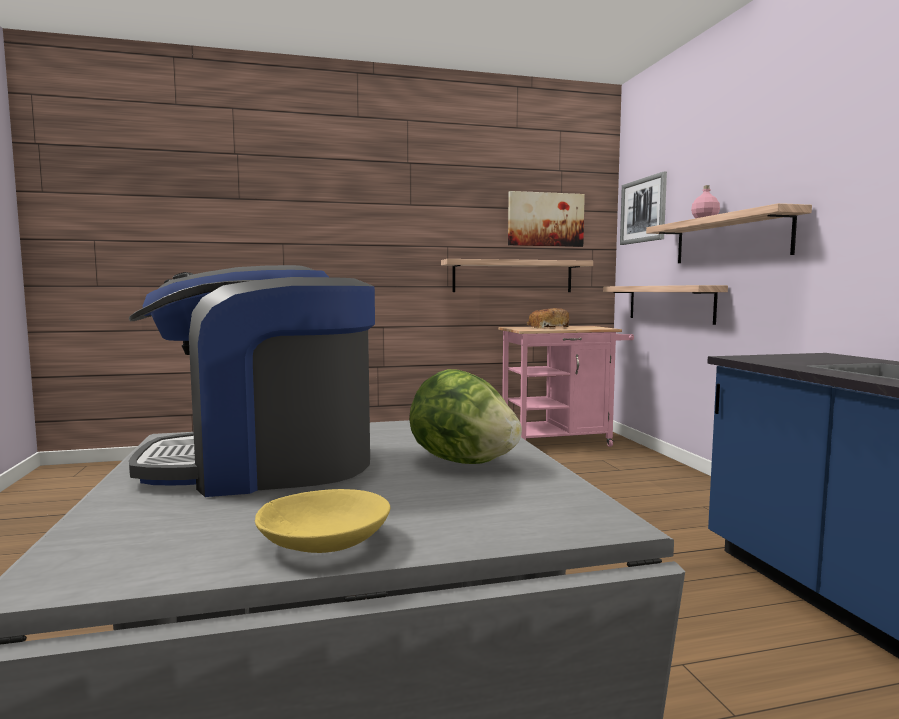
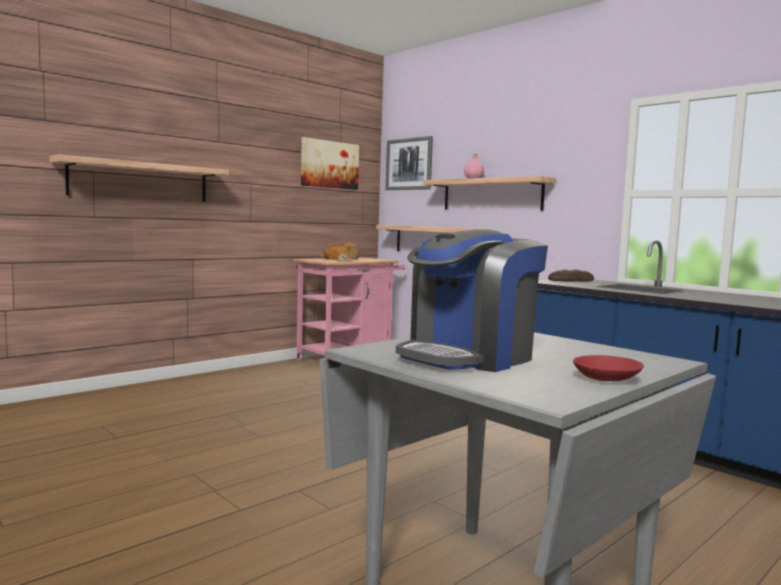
camera: 30 degrees left, 0 degrees up
yellow bowl [255,489,390,553] -> red bowl [573,355,644,381]
lettuce [409,369,522,464] -> none
shelf [441,259,593,292] -> shelf moved to [49,154,229,202]
none -> bread [548,269,594,282]

